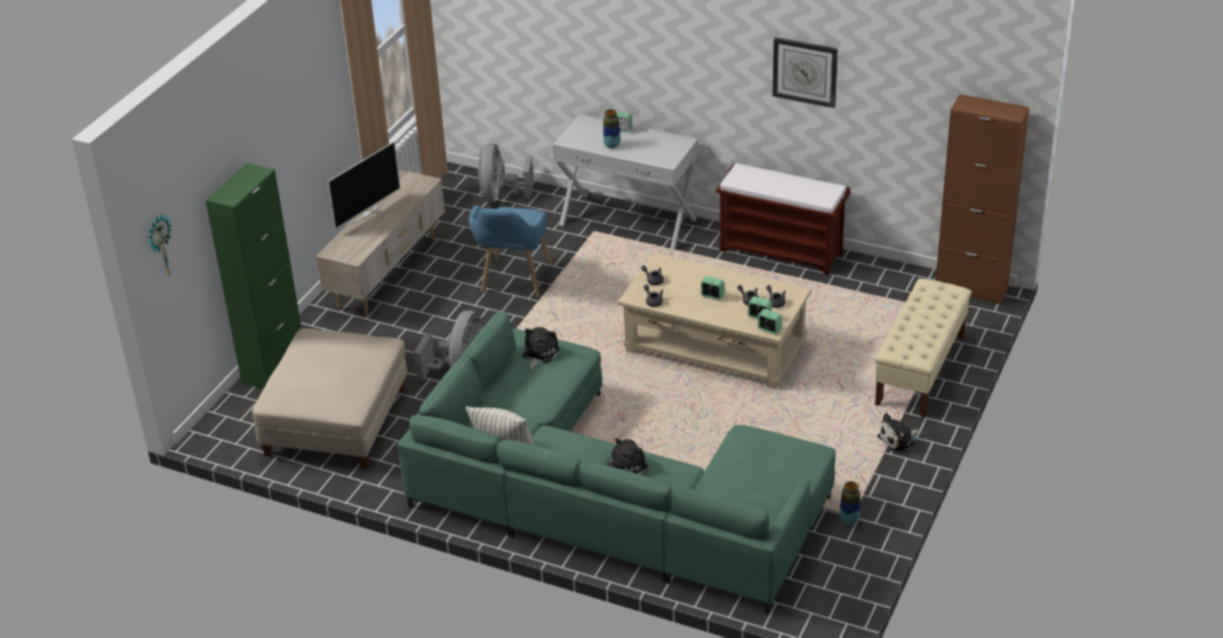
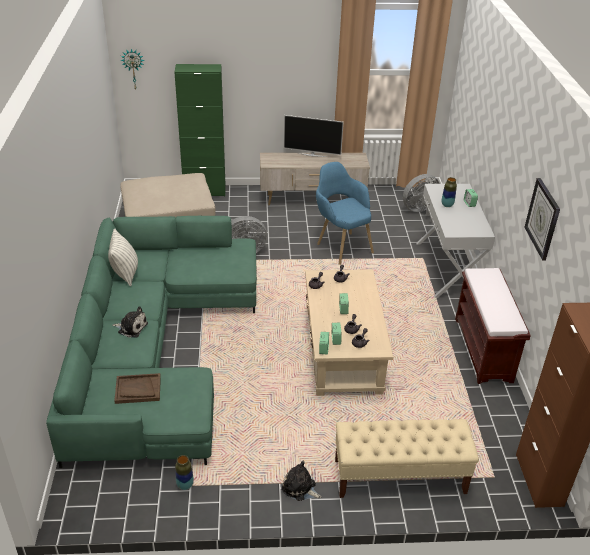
camera: 60 degrees right, 0 degrees up
blue armchair [469,206,552,297] -> blue armchair turned 75 degrees clockwise [316,162,374,265]
plush toy [522,327,559,370] -> none
none -> brown tray [114,373,161,404]

